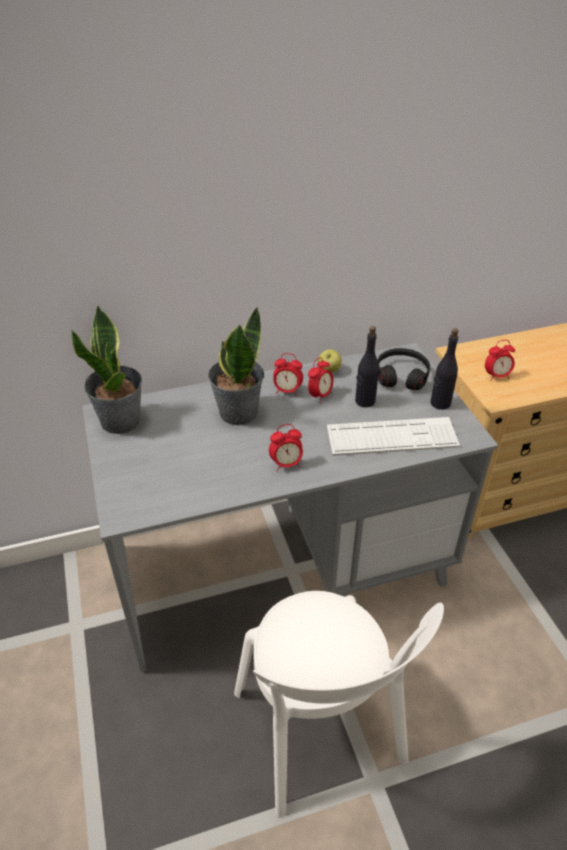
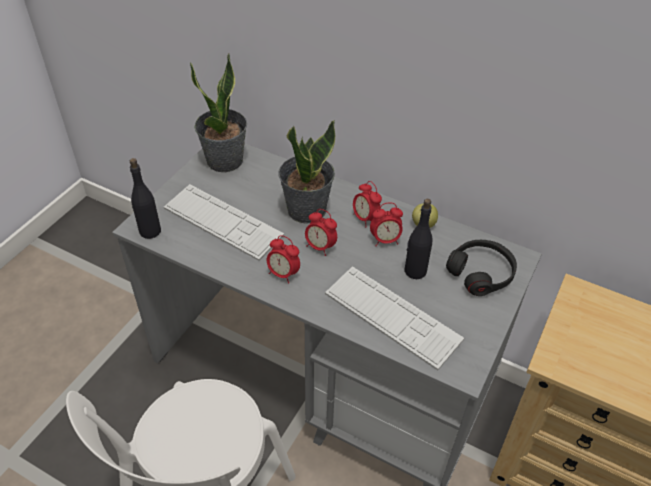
camera: 45 degrees right, 5 degrees up
black bottle [430,328,458,410] -> black bottle moved to [130,158,161,239]
alarm clock [485,340,515,381] -> alarm clock moved to [305,209,337,256]
none -> keyboard [164,184,284,261]

